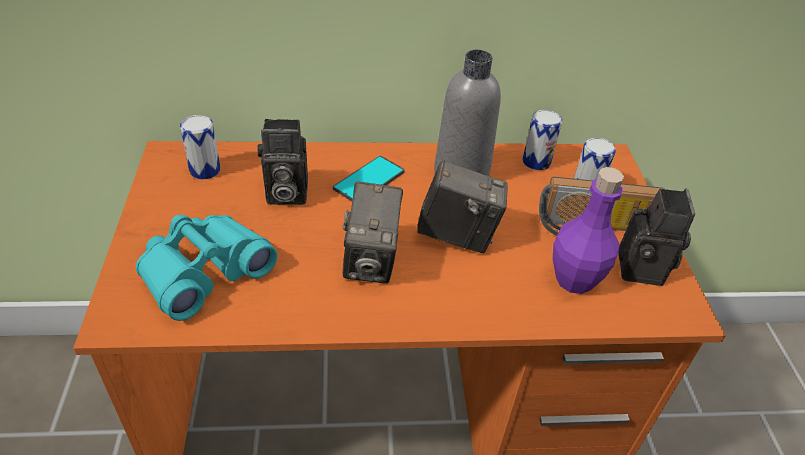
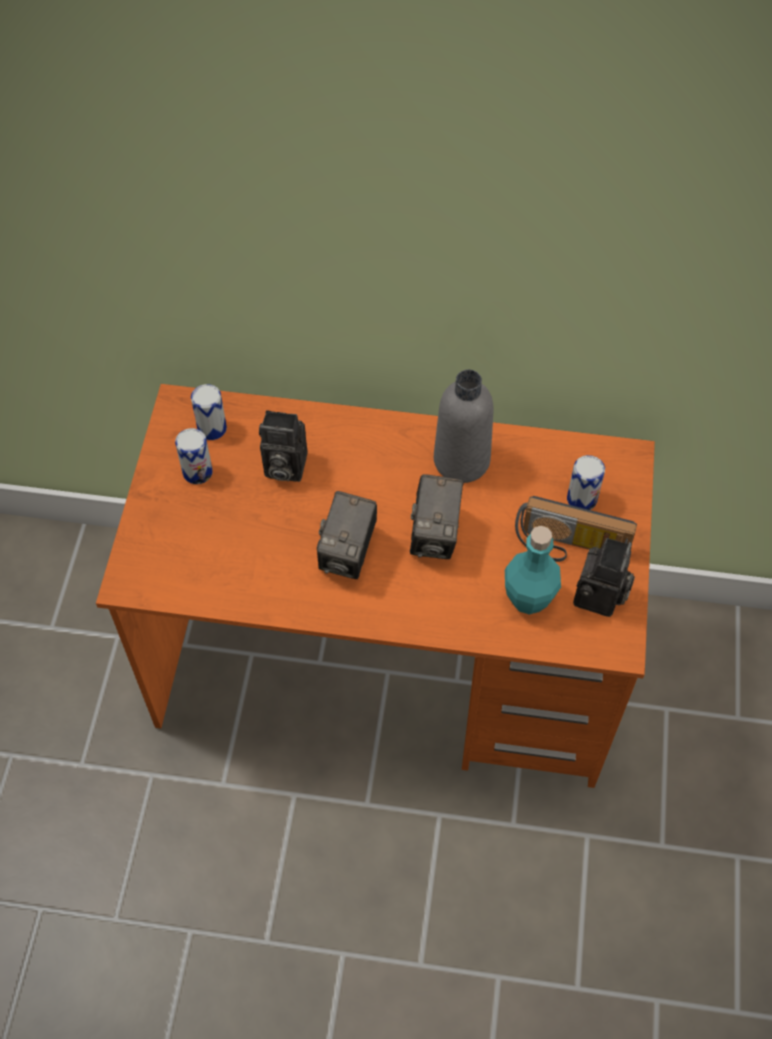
camera: 15 degrees right, 15 degrees up
turquoise binoculars [136,215,277,321] -> none
phone [333,156,405,201] -> none
camera [417,160,508,253] -> camera turned 75 degrees clockwise [410,474,464,559]
can [523,110,562,171] -> can moved to [175,428,213,484]
purple bottle [553,167,624,294] -> turquoise bottle [505,526,561,615]

